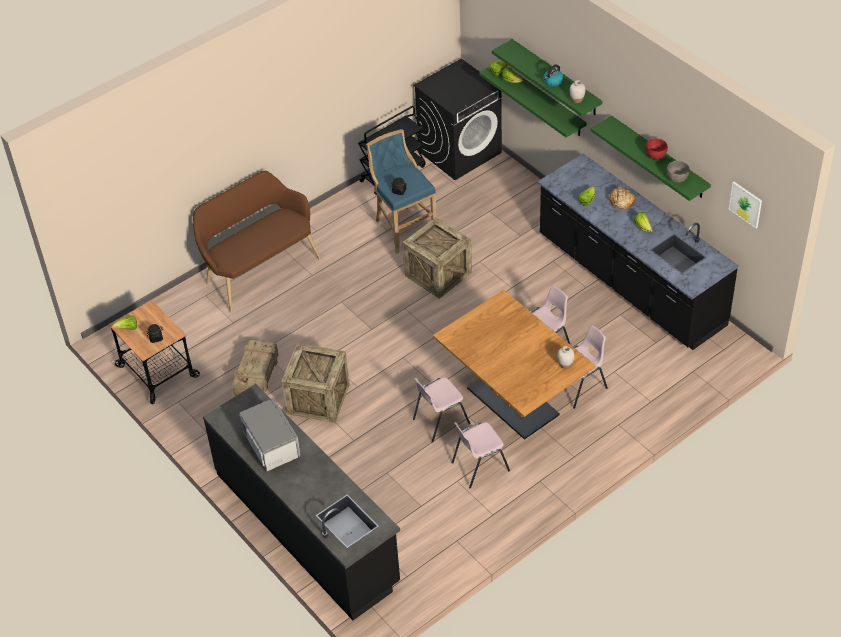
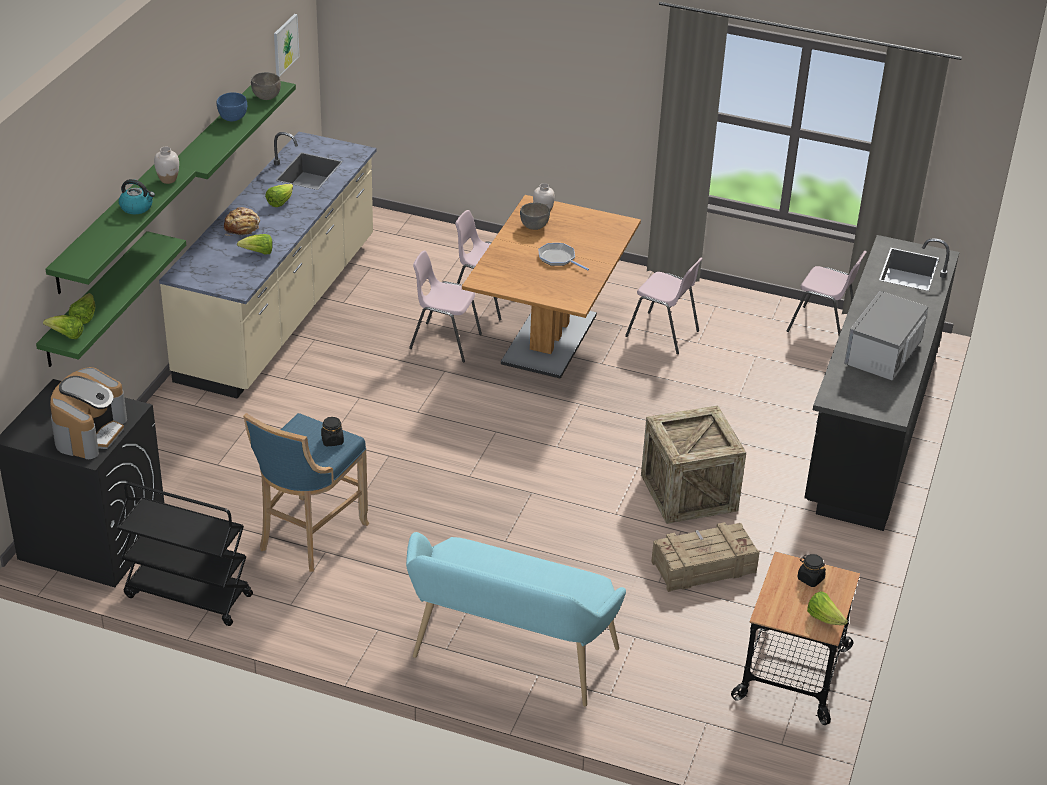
camera: 125 degrees left, 10 degrees down
brown bench [193,171,321,312] -> turquoise bench [406,532,626,706]
crate [402,217,472,299] -> none
pink chair [413,377,470,443] -> pink chair moved to [787,251,867,336]
black counter [537,153,739,350] -> beige counter [159,132,377,398]
red bowl [646,138,668,160] -> blue bowl [217,92,247,121]
none -> coffee machine [50,367,127,459]
none -> grey bowl [520,202,550,230]
none -> frying pan [538,243,589,270]

